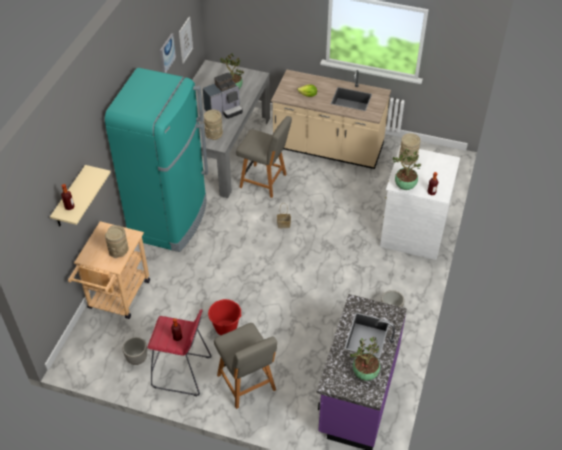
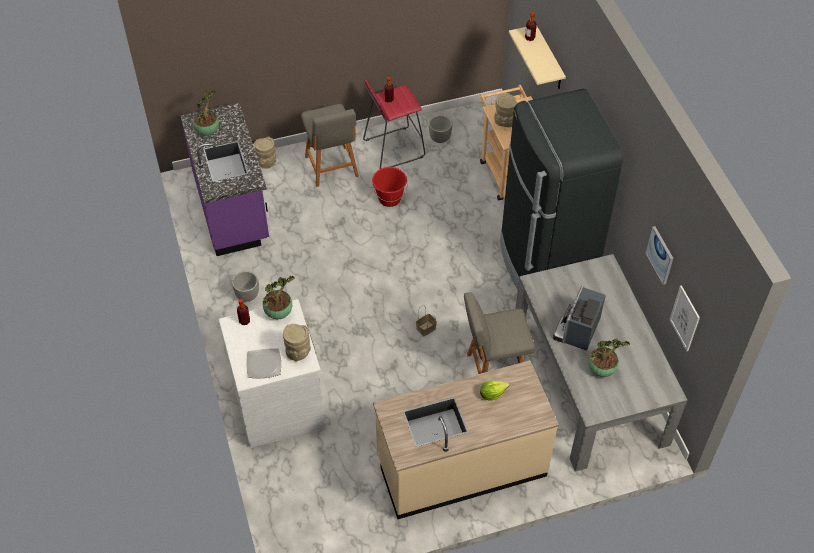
camera: 145 degrees right, 5 degrees up
turquoise fridge [105,68,208,252] -> black fridge [500,89,623,289]
beige vase [204,110,223,140] -> beige vase moved to [254,137,276,169]
grey chair [214,323,277,409] -> grey chair turned 135 degrees counterclockwise [301,104,359,187]
none -> plate [247,348,281,379]

